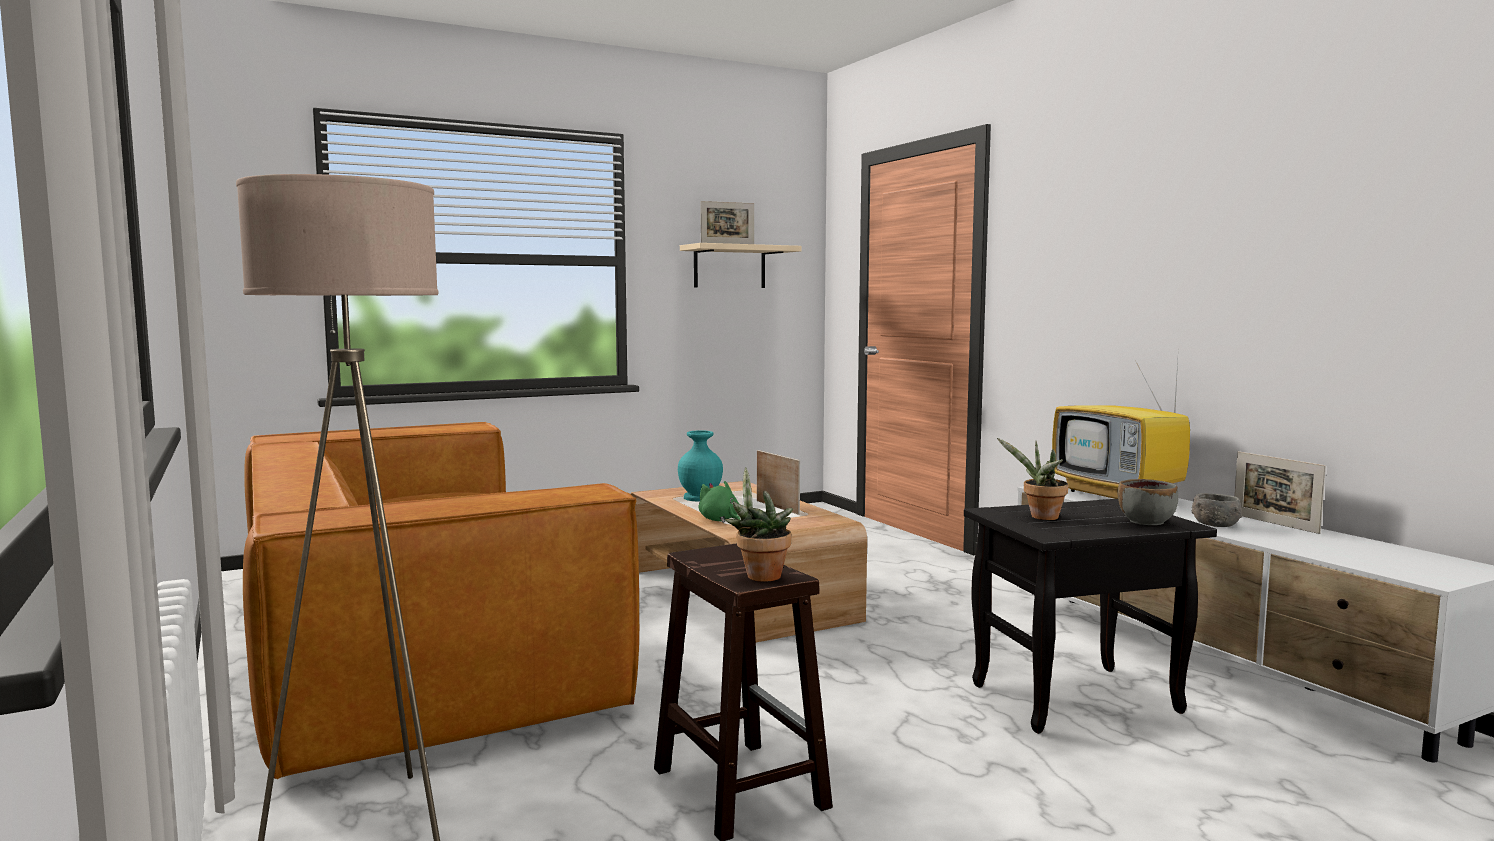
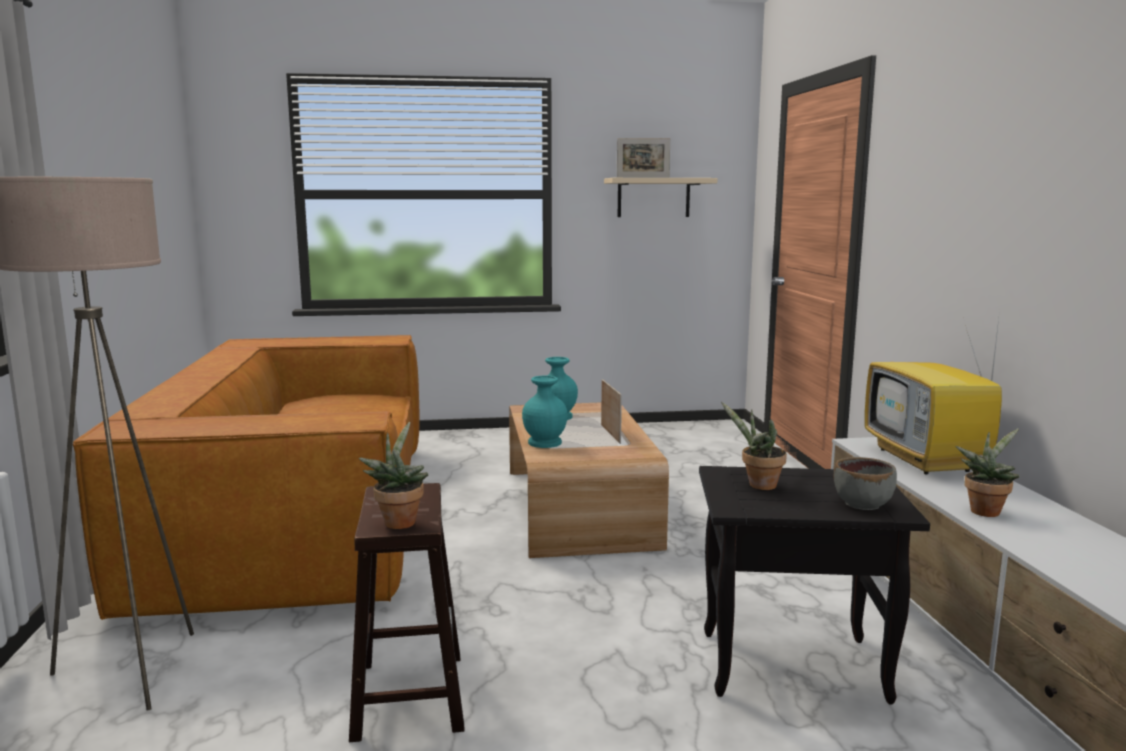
camera: 20 degrees right, 5 degrees up
green plush toy [699,481,740,523] -> turquoise vase [522,375,568,448]
grey bowl [1191,493,1242,527] -> potted plant [955,428,1019,517]
picture frame [1235,451,1326,534] -> none

